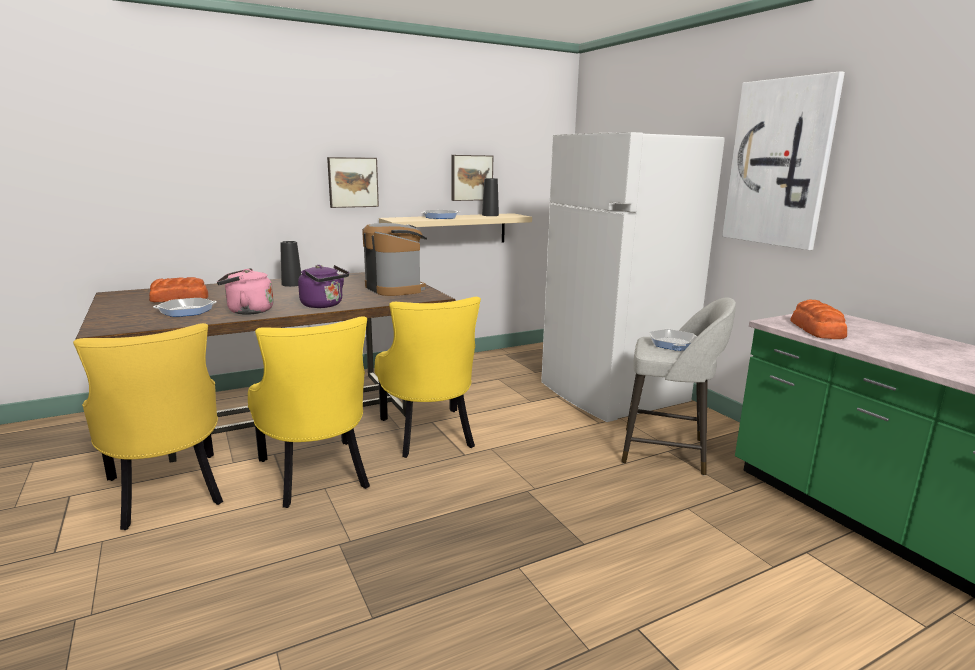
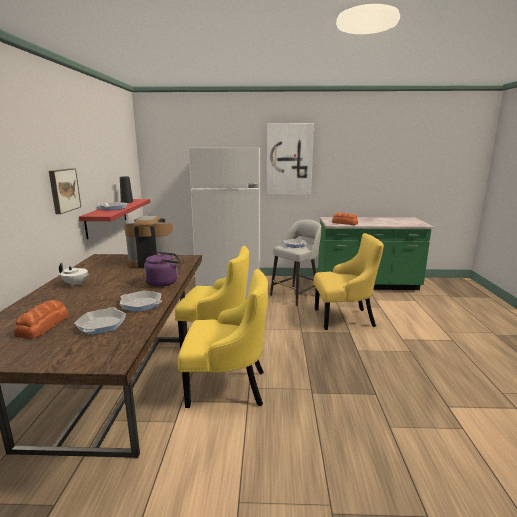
camera: 60 degrees left, 0 degrees up
yellow chair [73,323,223,530] -> yellow chair moved to [313,233,384,330]
pink kettle [217,268,274,315] -> frying pan [120,291,162,312]
black vase [280,241,301,287] -> white teapot [59,263,91,287]
beige shelf [379,213,532,243] -> red shelf [79,199,150,239]
picture [451,155,493,201] -> none

